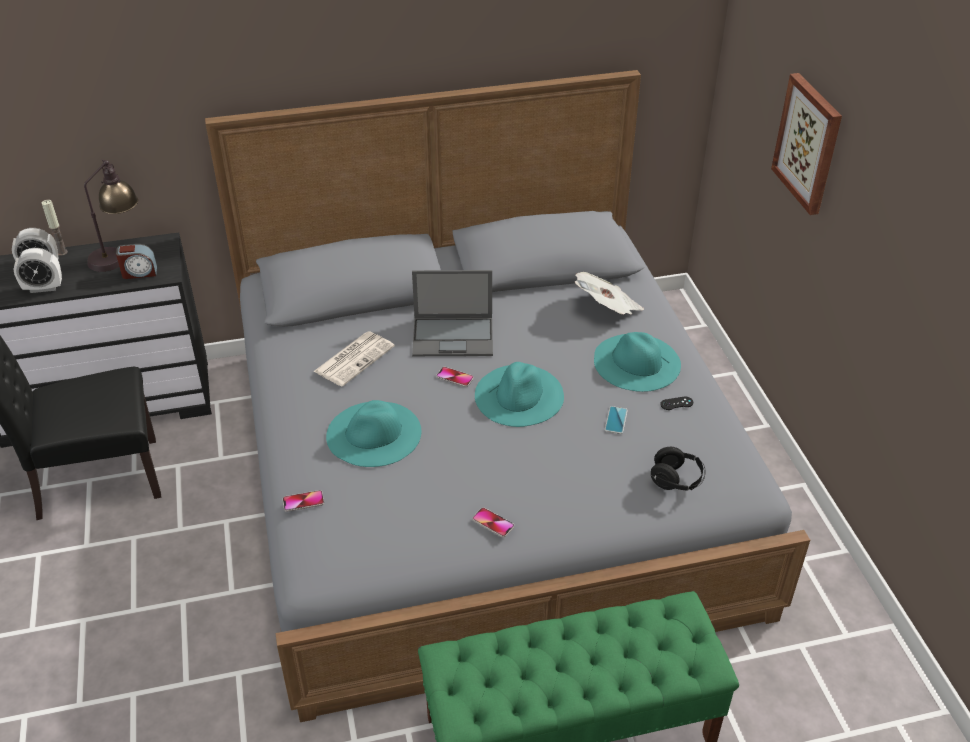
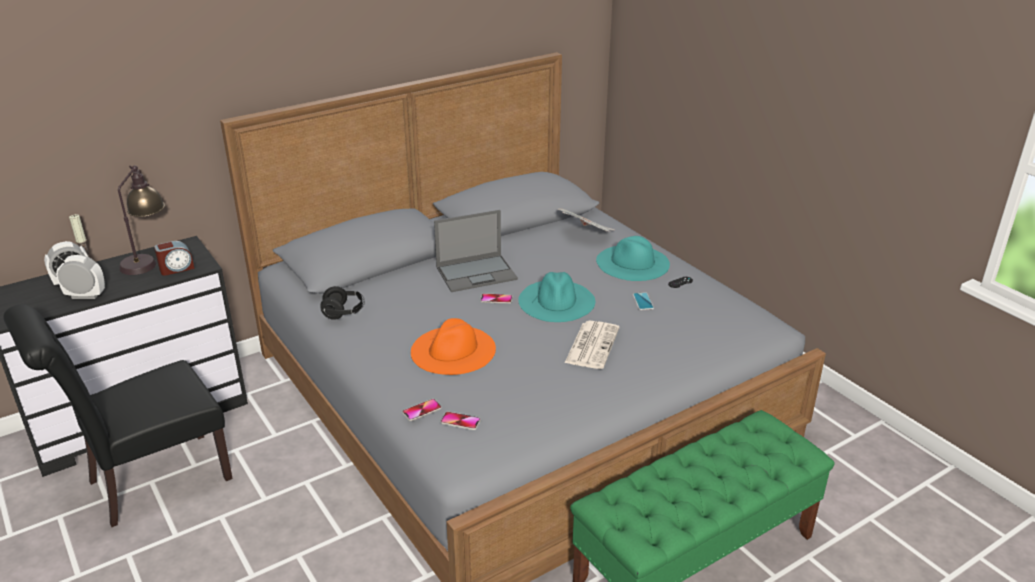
camera: 20 degrees left, 10 degrees down
alarm clock [14,248,62,293] -> alarm clock turned 150 degrees counterclockwise [56,255,105,299]
newspaper [313,331,395,387] -> newspaper moved to [565,320,620,369]
turquoise hat [326,400,421,467] -> orange hat [411,318,496,375]
phone [472,507,514,537] -> phone moved to [441,412,481,430]
black headphones [651,447,706,491] -> black headphones moved to [320,286,364,320]
picture [771,73,842,215] -> none

